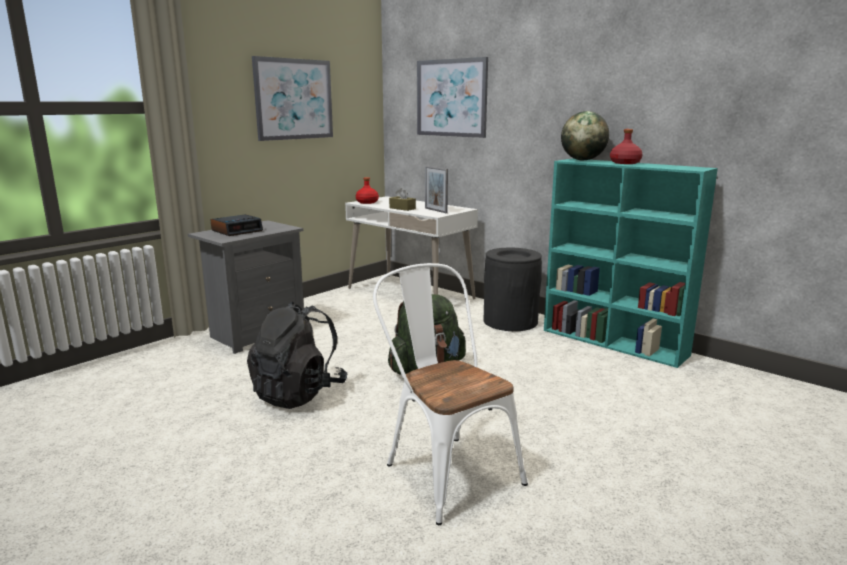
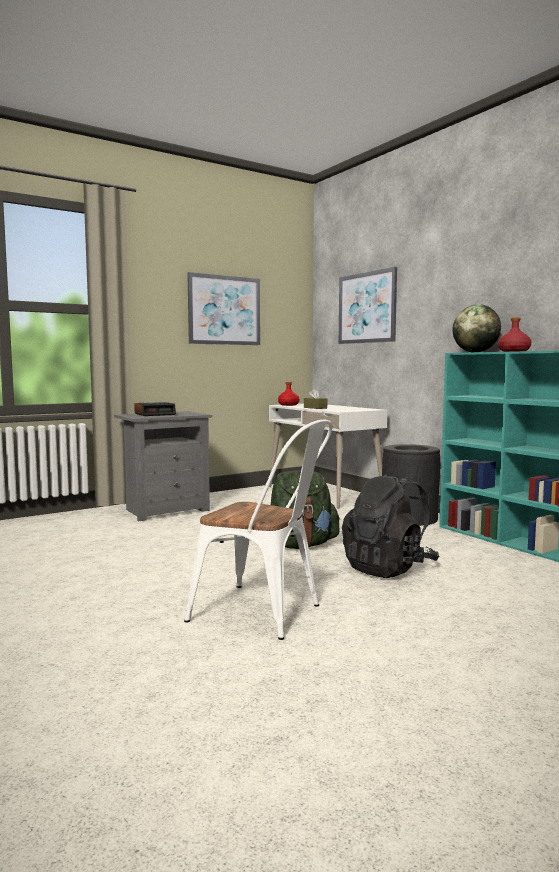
camera: 15 degrees right, 10 degrees down
black backpack [247,302,347,409] -> black backpack moved to [342,474,439,578]
white chair [373,263,528,525] -> white chair turned 135 degrees clockwise [184,420,333,640]
picture frame [425,166,448,213] -> none

